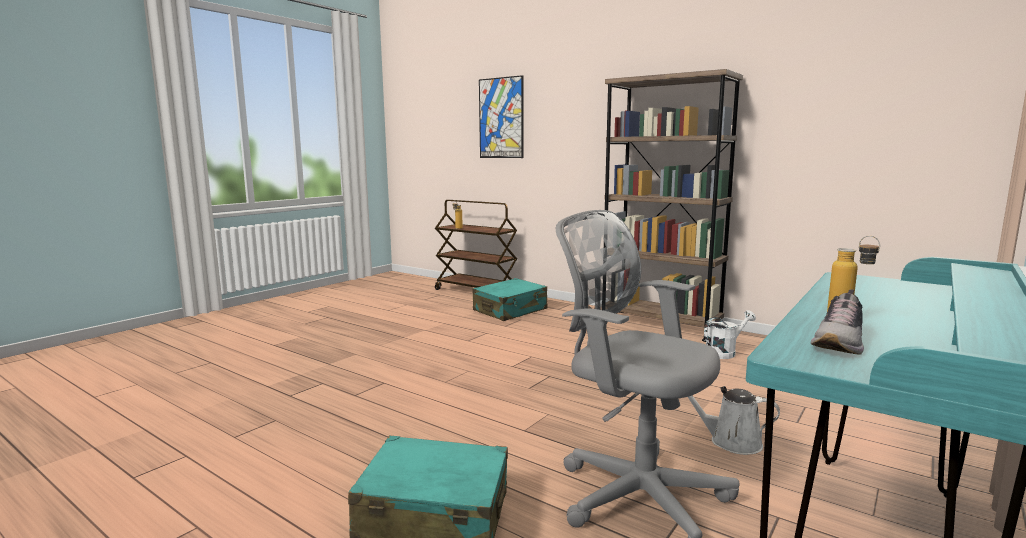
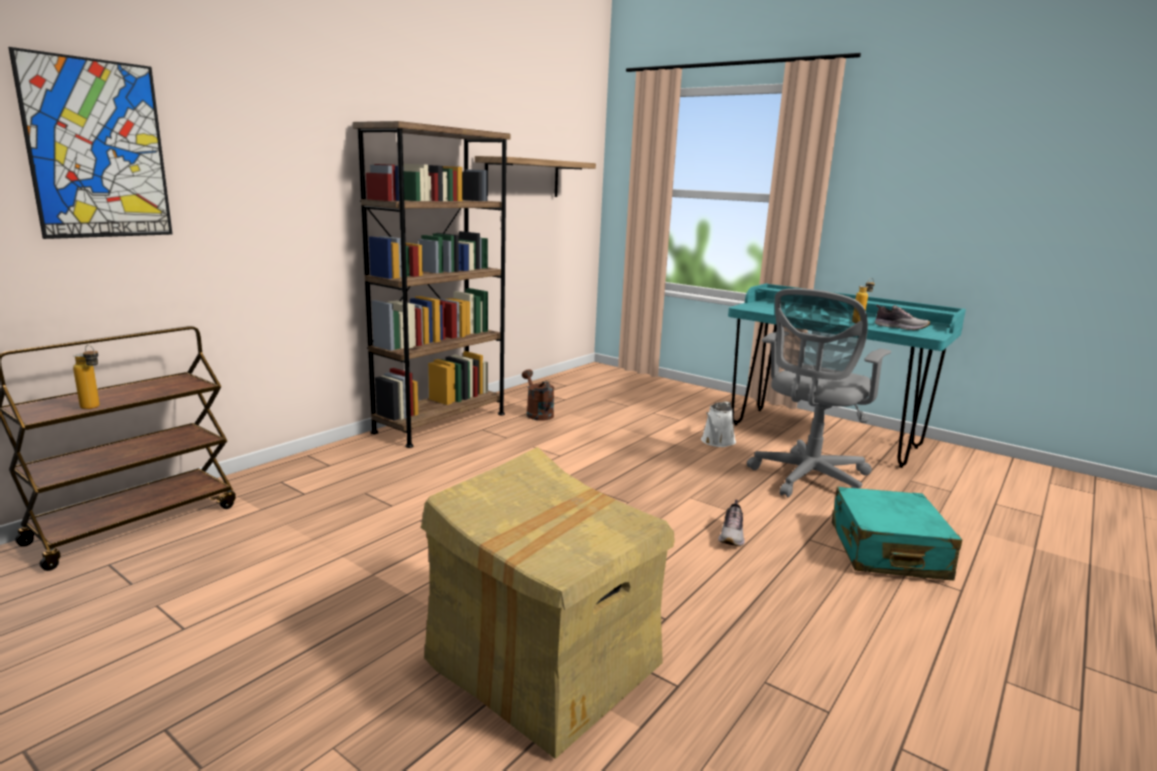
camera: 90 degrees left, 5 degrees up
turquoise suitcase [472,278,547,321] -> none
white watering can [704,310,756,359] -> brown watering can [522,369,555,421]
none -> cardboard box [421,447,675,759]
none -> shelf [475,156,596,197]
none -> shoe [718,500,745,546]

